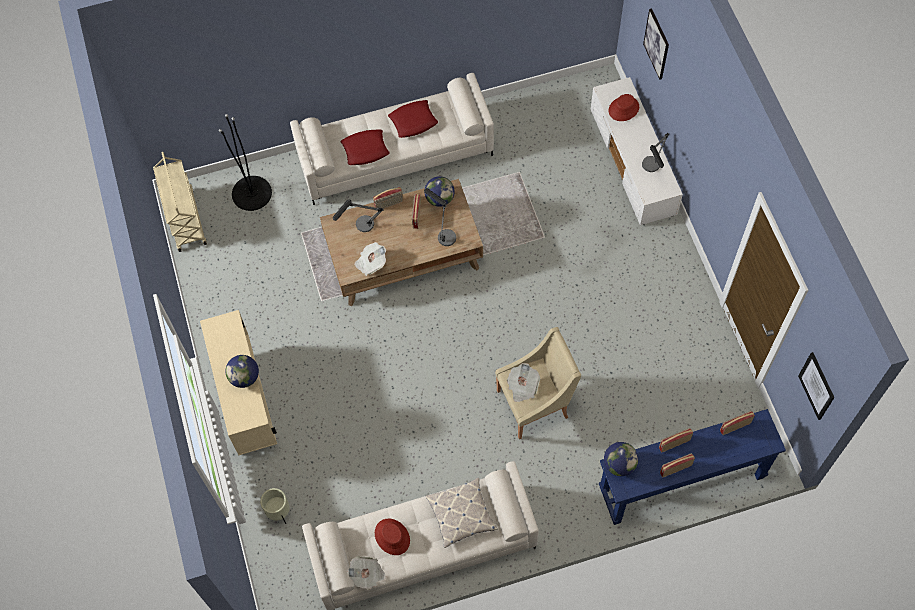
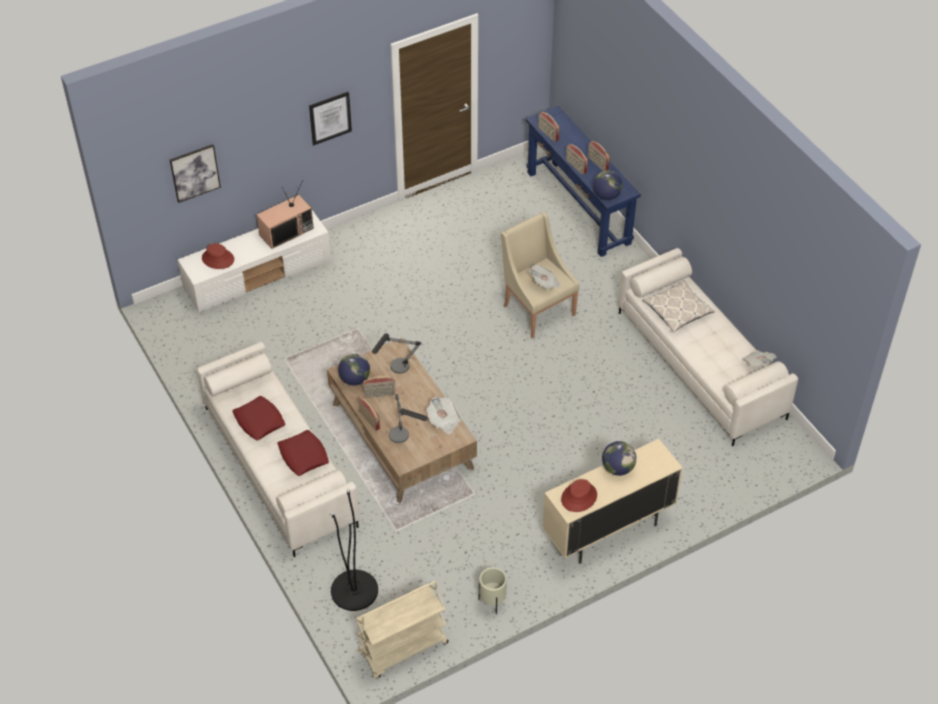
camera: 105 degrees left, 15 degrees down
beige planter [260,488,290,524] -> beige planter moved to [479,567,507,614]
red hat [375,519,410,555] -> red hat moved to [561,479,597,512]
table lamp [642,133,669,172] -> television [256,180,314,249]
picture [798,352,835,420] -> picture moved to [309,92,352,145]

